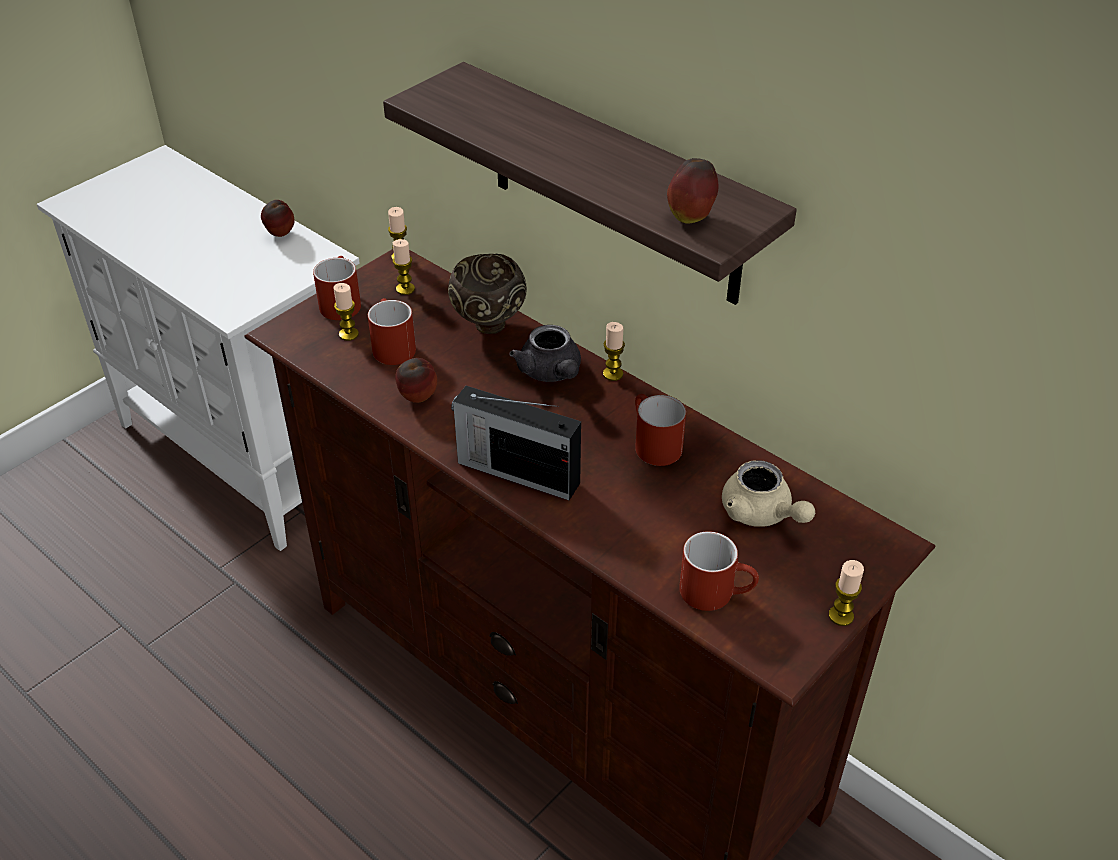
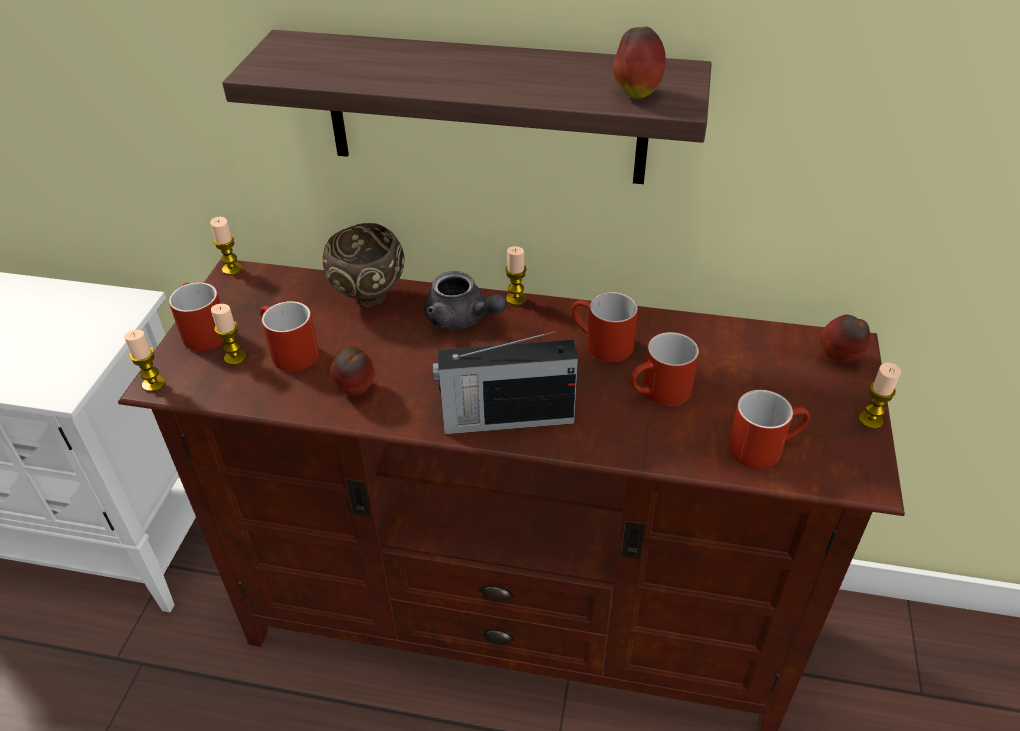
camera: 30 degrees left, 0 degrees up
apple [261,200,295,237] -> apple moved to [820,315,870,362]
candle [392,239,415,295] -> candle moved to [124,330,165,392]
beige teapot [722,460,815,527] -> none
none -> red mug [630,332,699,406]

